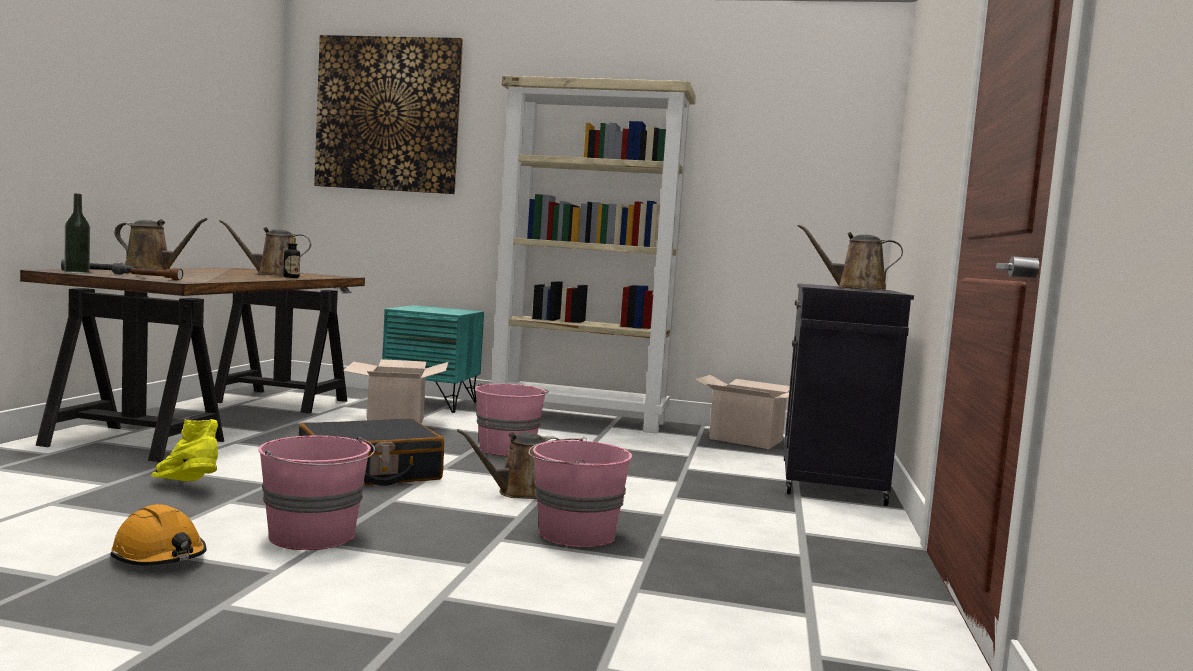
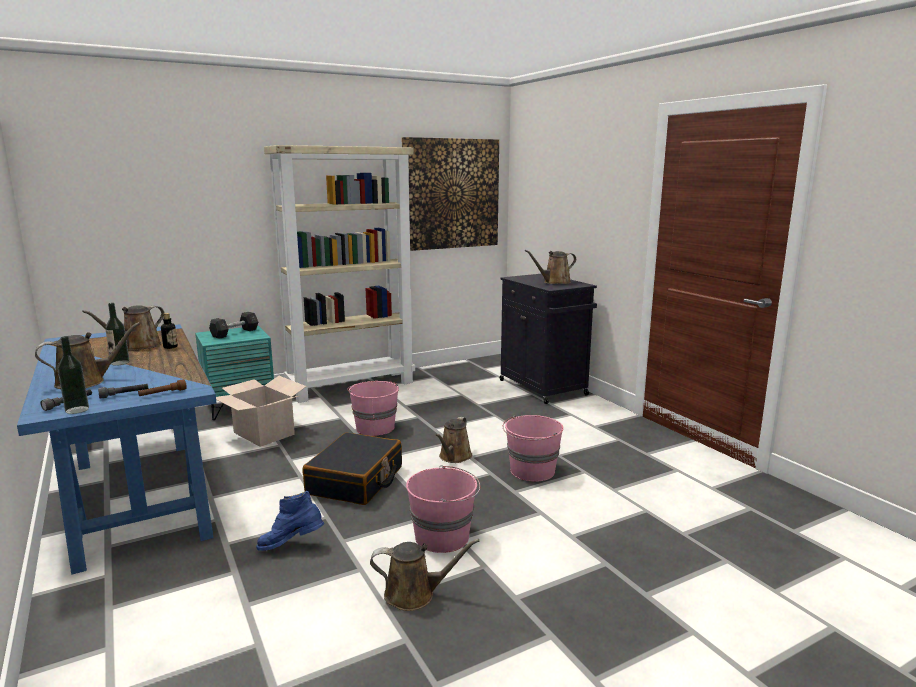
camera: 40 degrees left, 10 degrees up
brown desk [20,268,365,462] -> blue desk [17,324,217,575]
orange hard hat [111,504,207,566] -> brown watering can [370,539,480,611]
yellow boot [151,419,218,481] -> blue boot [256,491,324,551]
picture [314,35,463,194] -> picture moved to [401,137,499,251]
cardboard box [694,375,790,449] -> none
none -> bottle [105,303,130,366]
none -> grey dumbbell [209,312,258,339]

